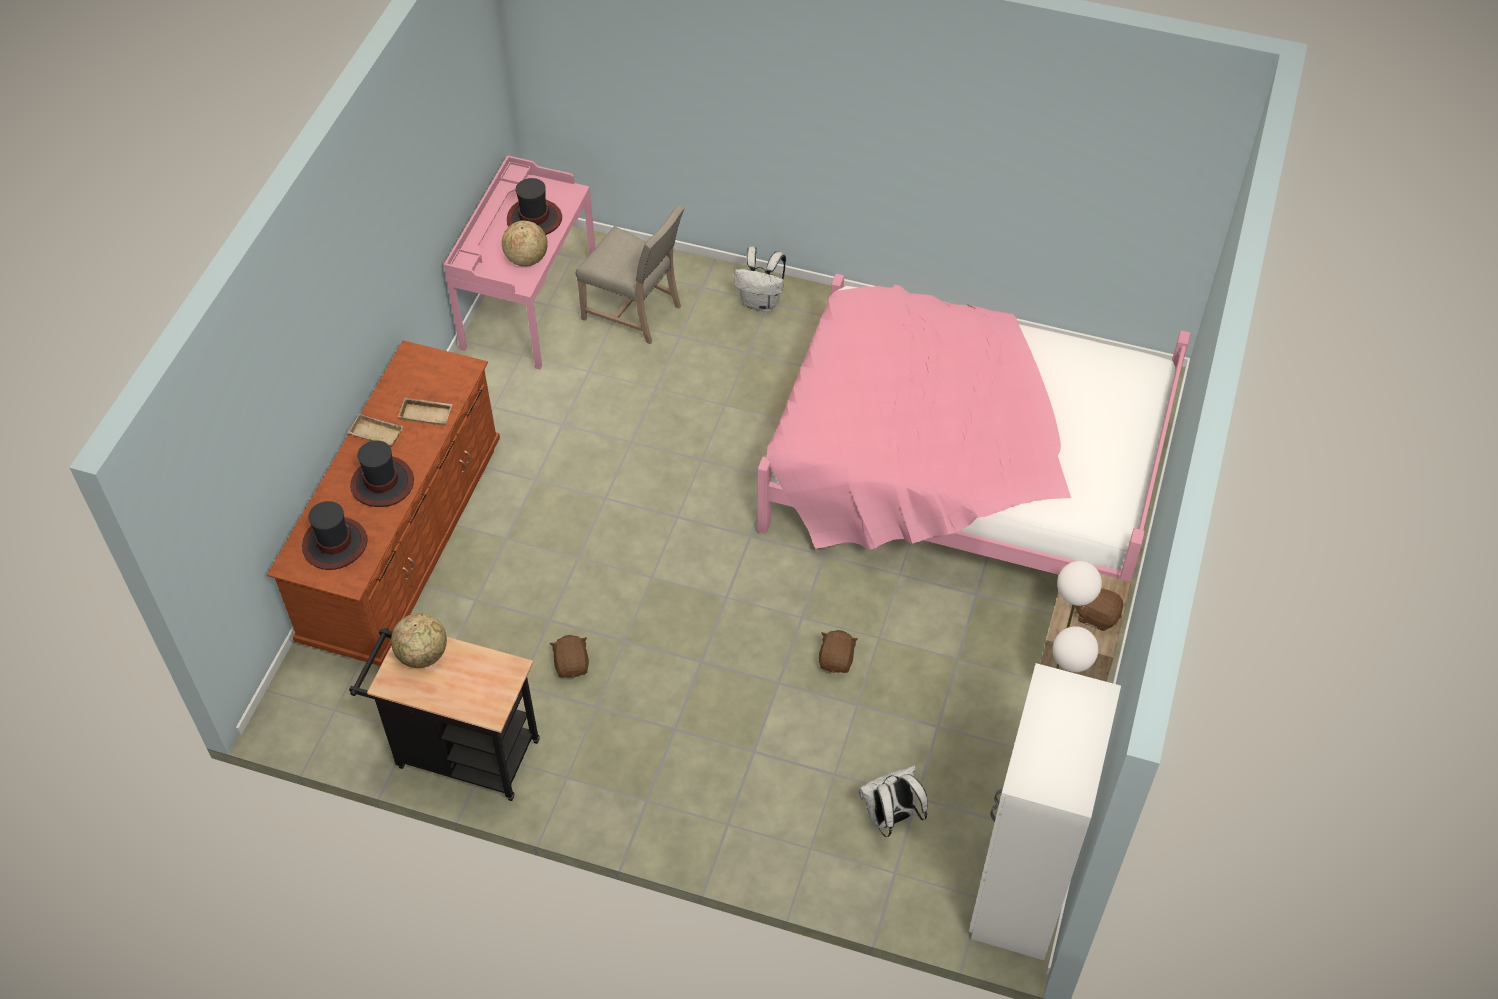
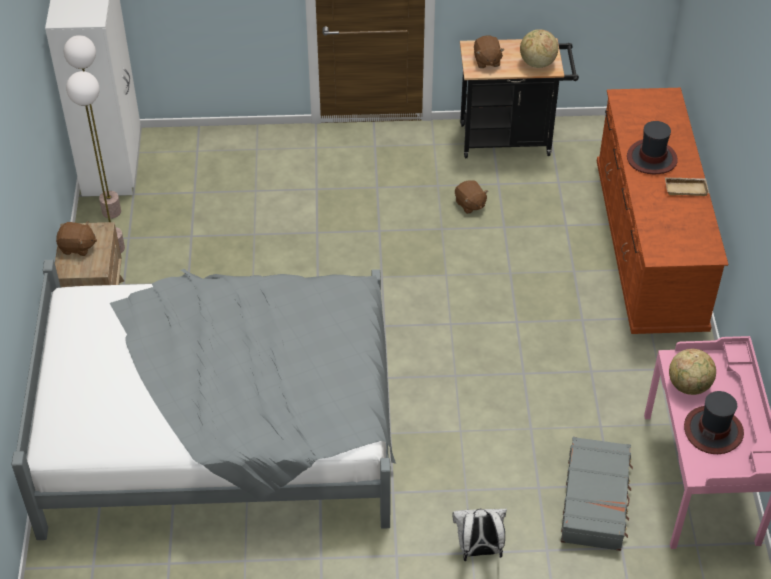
camera: 160 degrees right, 5 degrees down
hat [302,501,368,570] -> none
beige tray [398,398,453,426] -> none
beige chair [575,205,684,344] -> grey suitcase [561,437,633,551]
pink bed [757,274,1191,582] -> grey bed [11,260,396,540]
brown plush toy [819,630,858,673] -> brown plush toy moved to [474,35,504,68]
white backpack [859,765,928,837] -> none

